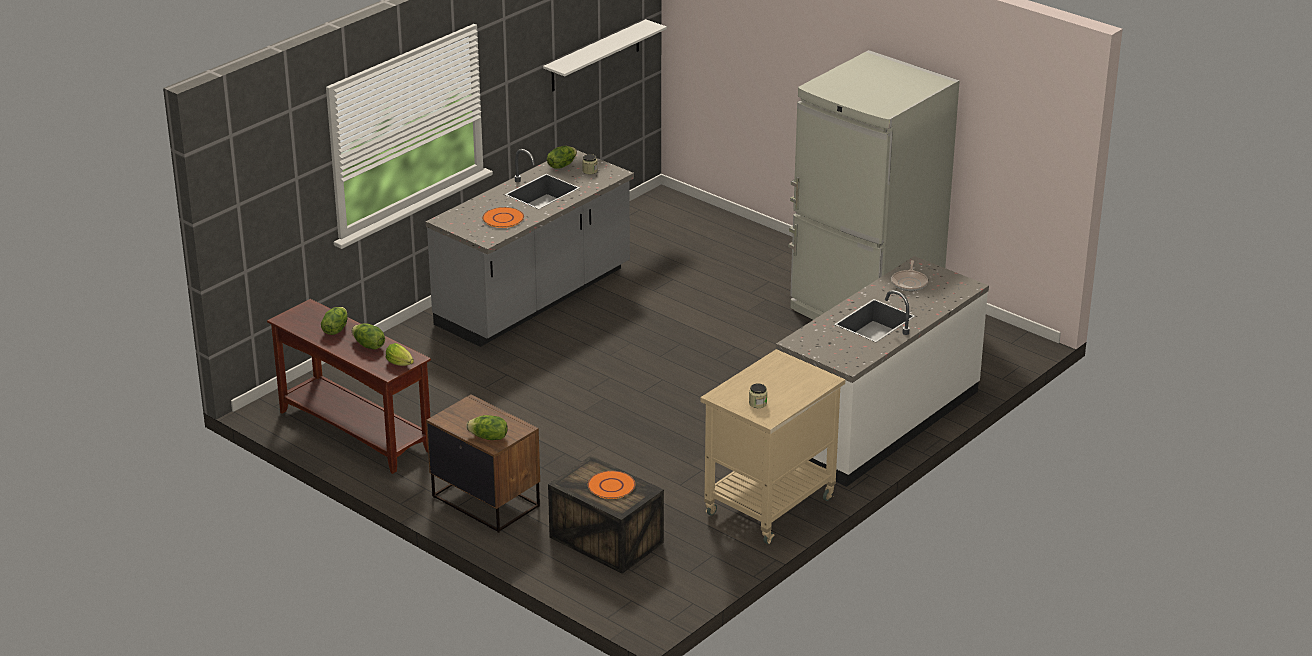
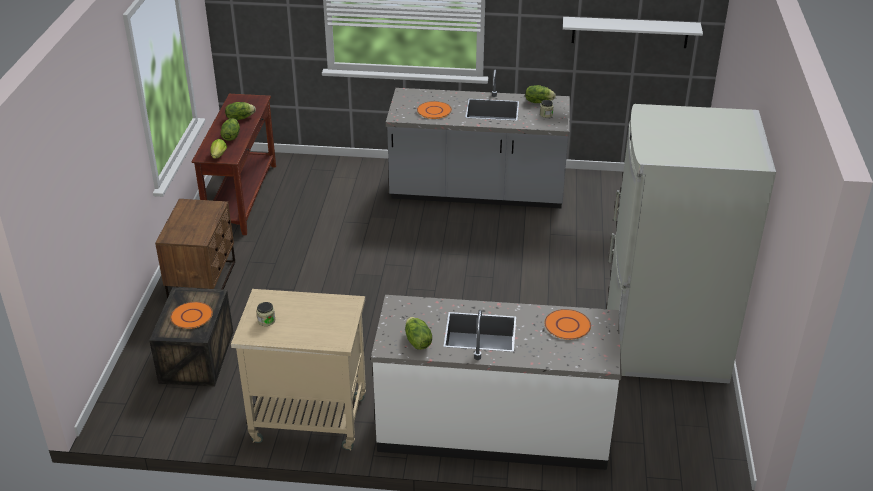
camera: 55 degrees right, 5 degrees up
lettuce [466,415,508,440] -> lettuce moved to [405,317,432,350]
frying pan [891,260,928,291] -> orange plate [544,309,591,340]

